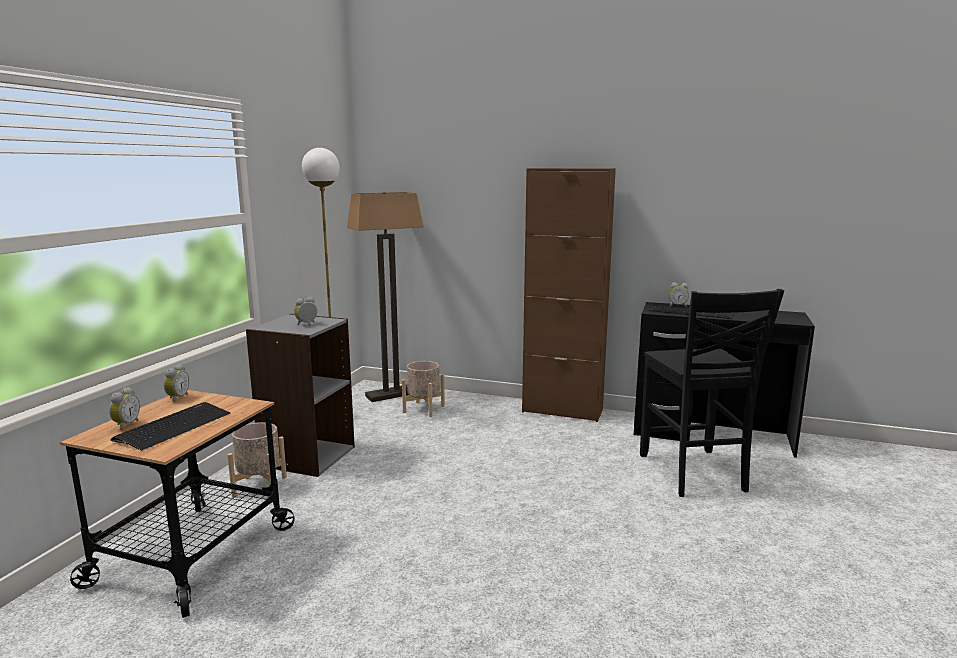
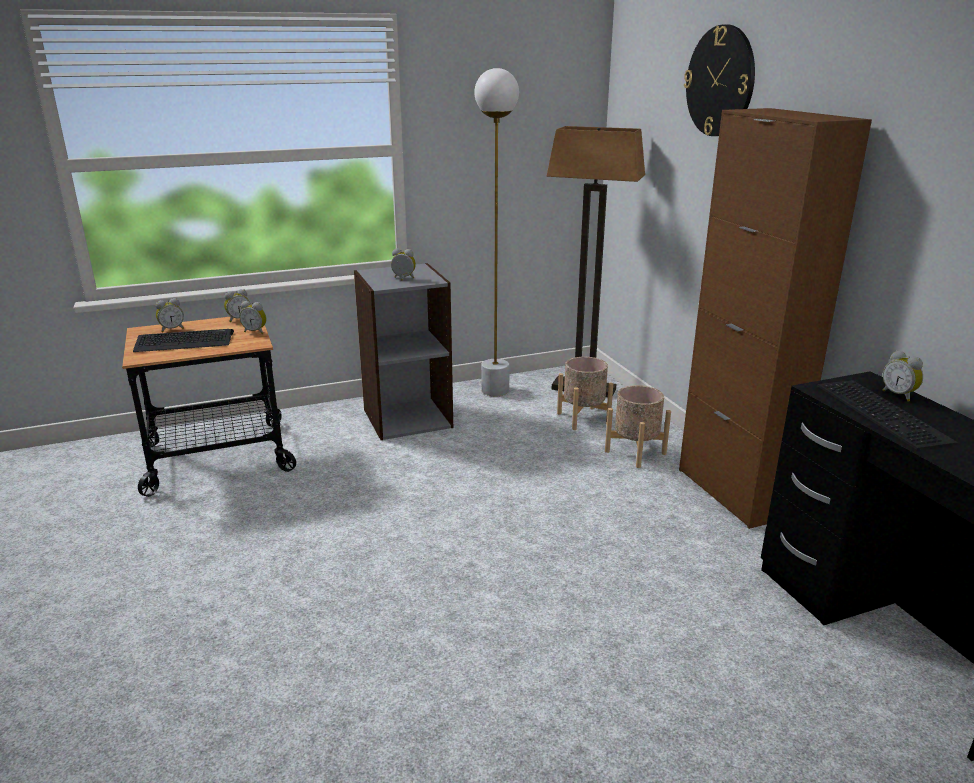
camera: 50 degrees right, 10 degrees up
beige planter [227,422,287,498] -> beige planter moved to [605,385,671,468]
black chair [640,289,784,497] -> none
none -> alarm clock [240,301,267,334]
none -> wall clock [684,24,755,136]

